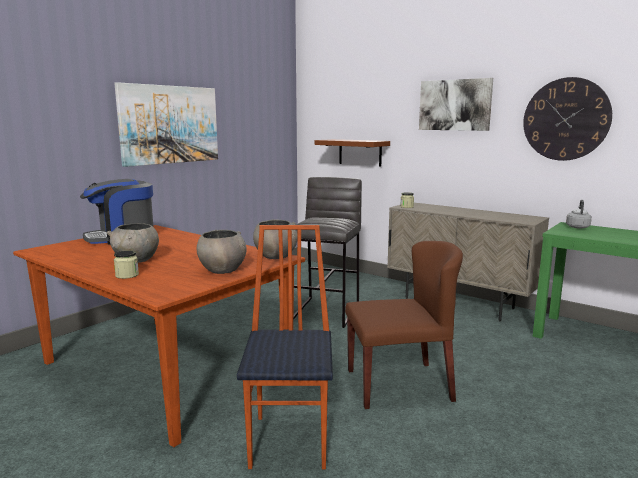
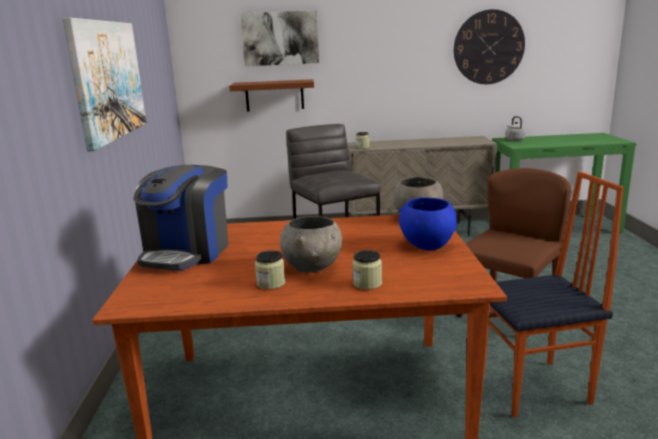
camera: 40 degrees left, 5 degrees up
grey bowl [197,230,246,274] -> blue bowl [399,197,457,250]
chair [237,225,333,469] -> chair turned 120 degrees clockwise [484,171,624,418]
picture [419,78,493,131] -> picture moved to [240,10,319,66]
none -> jar [255,250,285,289]

